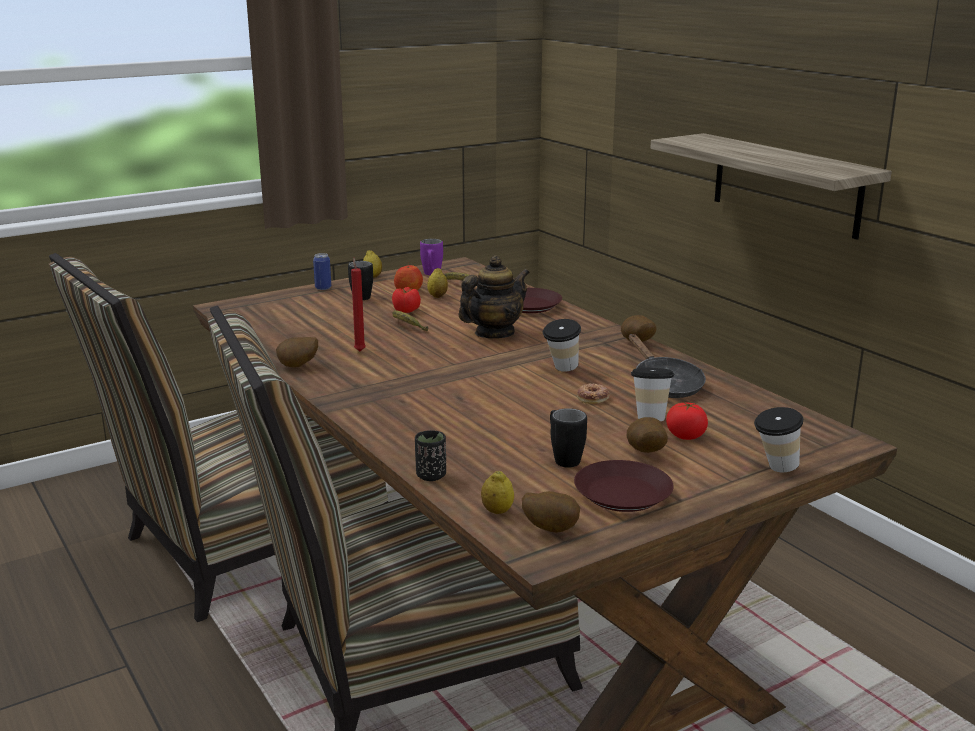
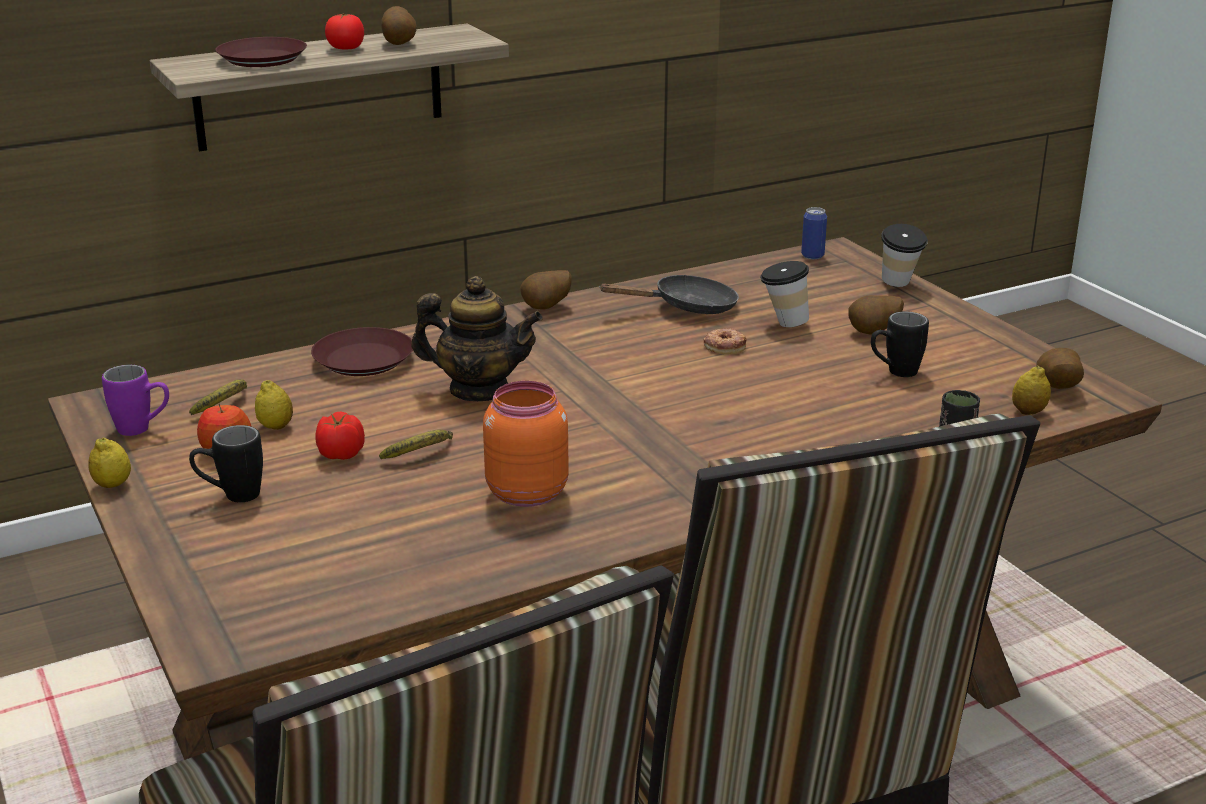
camera: 85 degrees left, 5 degrees up
potato [276,337,318,368] -> potato moved to [381,6,417,45]
can [313,253,331,290] -> can moved to [801,207,827,259]
red candle [351,258,366,351] -> orange jar [483,381,569,507]
teapot [459,255,530,338] -> teapot turned 135 degrees clockwise [411,276,543,401]
cup [543,319,581,372] -> none
brown plate [574,460,674,512] -> brown plate moved to [215,37,307,67]
tomato [666,402,708,440] -> tomato moved to [325,13,364,49]

